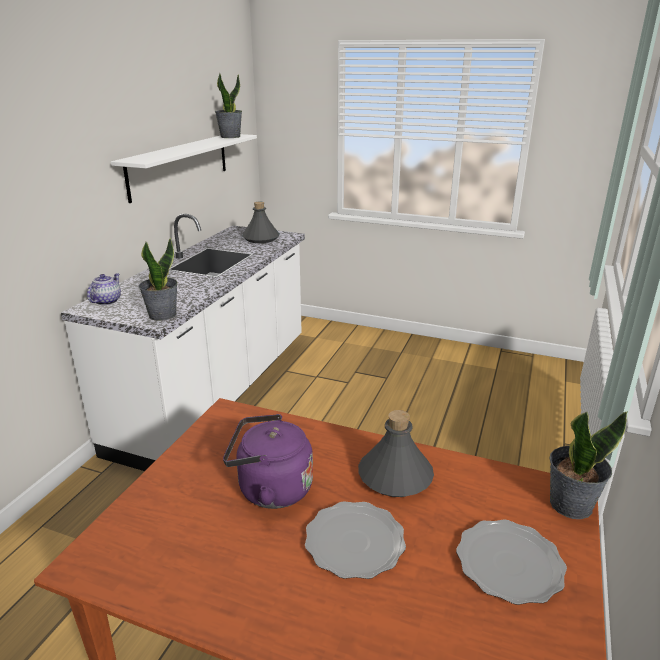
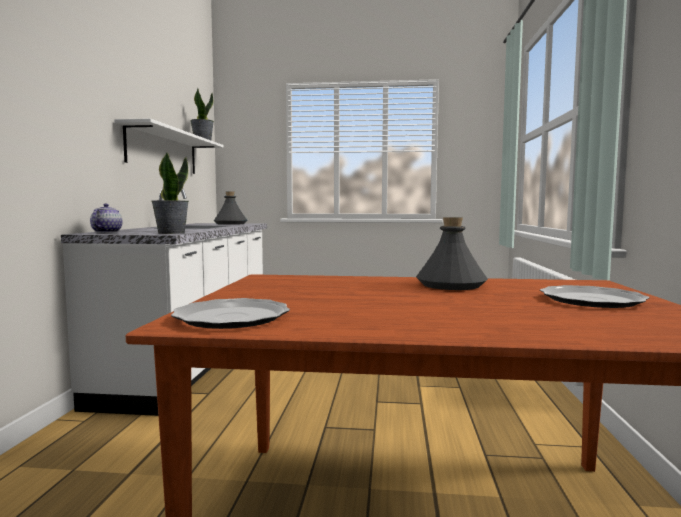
camera: 15 degrees left, 20 degrees down
purple kettle [223,414,313,509] -> none
plate [305,501,406,579] -> plate moved to [171,298,290,329]
potted plant [549,411,628,519] -> none

